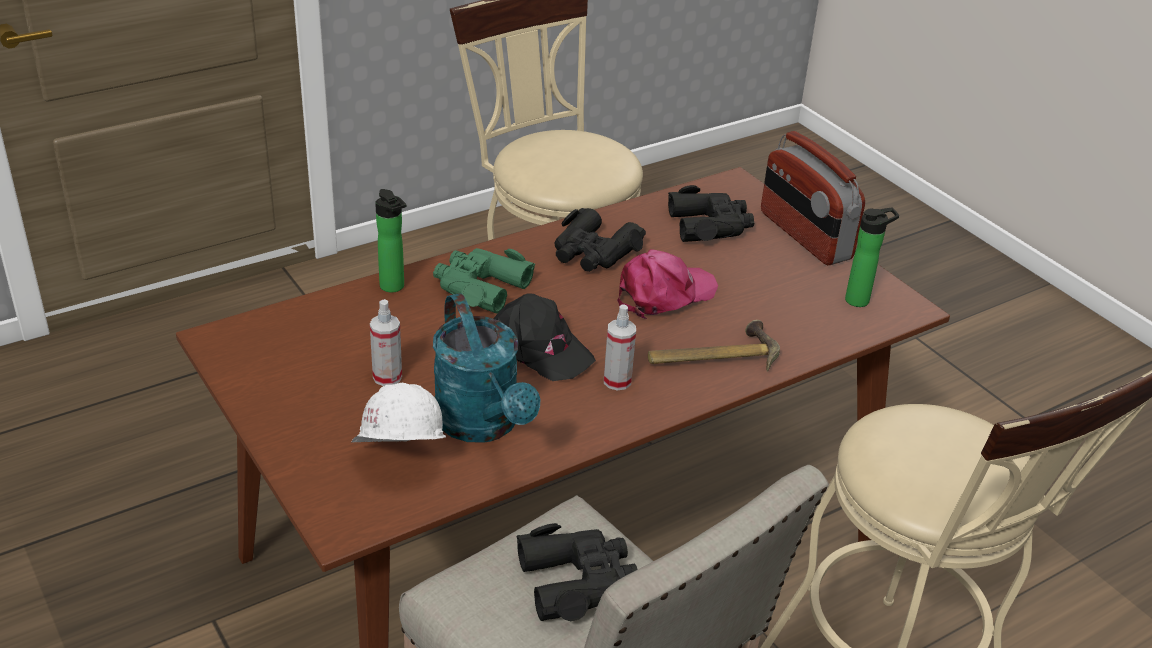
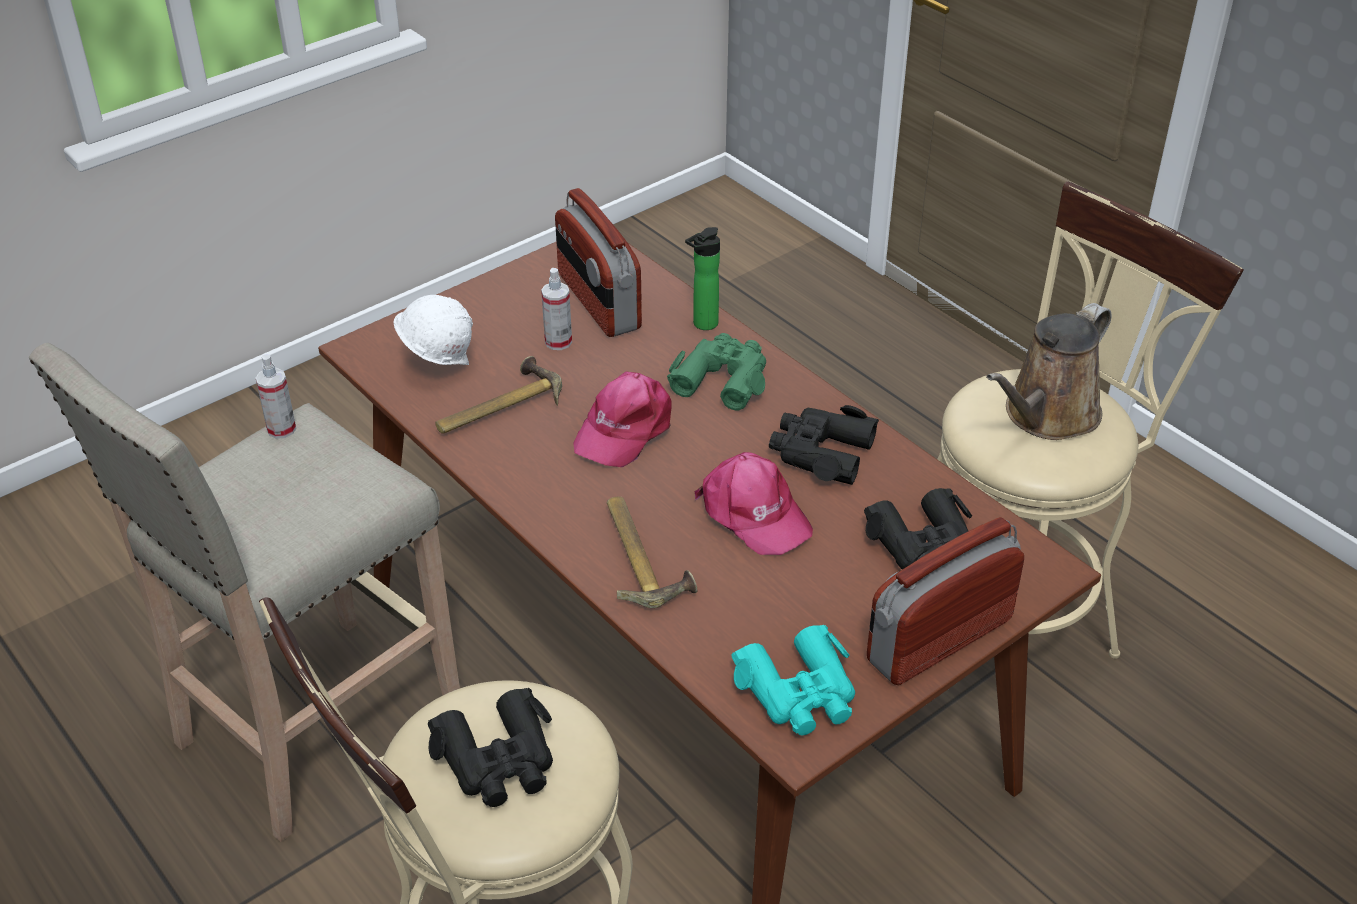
camera: 85 degrees right, 5 degrees up
turquoise watering can [433,293,541,443] -> hammer [435,356,562,434]
black cap [493,293,596,381] -> pink cap [573,372,672,467]
black binoculars [516,523,638,621] -> black binoculars moved to [428,688,553,807]
spray bottle [604,304,636,391] -> spray bottle moved to [256,354,296,439]
bottle [845,208,899,307] -> turquoise binoculars [731,625,855,736]
none -> radio [555,188,642,337]
none -> brown watering can [986,303,1112,440]

